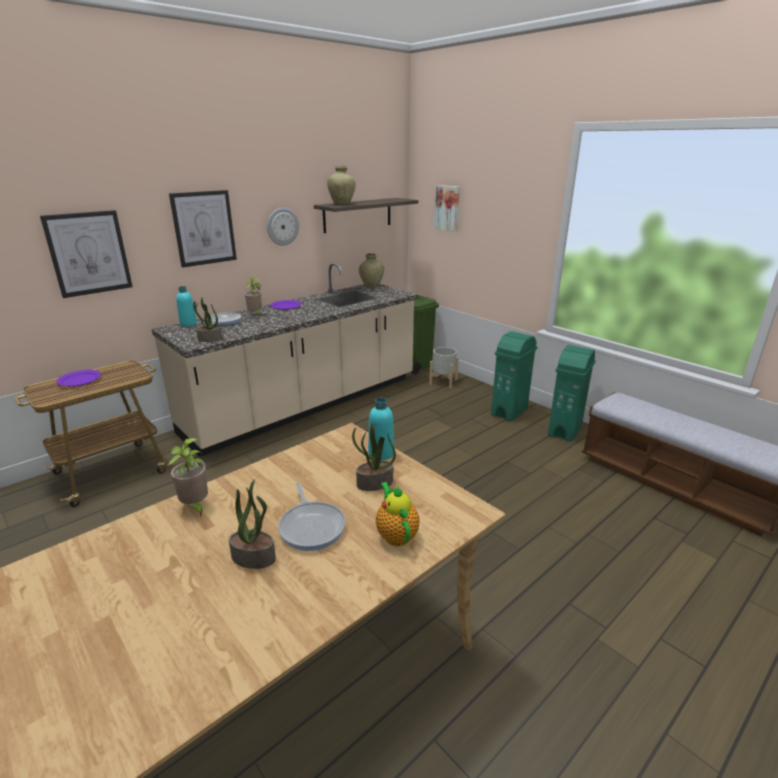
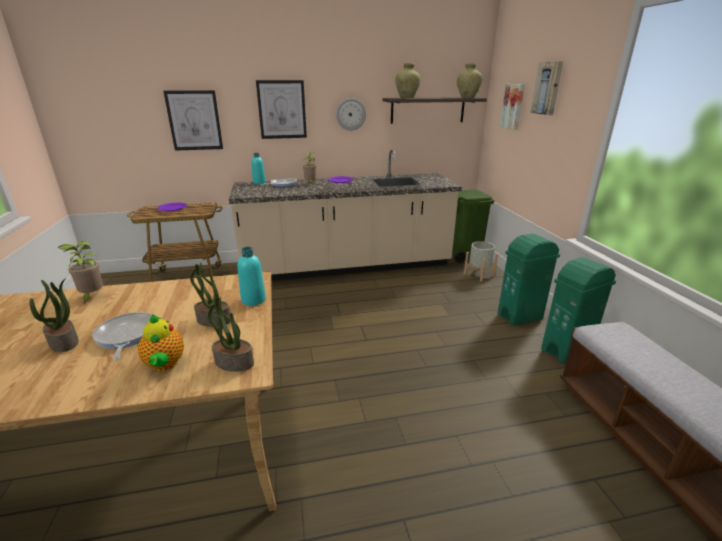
camera: 30 degrees right, 0 degrees up
potted plant [193,297,222,342] -> potted plant moved to [208,297,254,372]
frying pan [278,483,346,551] -> frying pan turned 150 degrees clockwise [92,312,152,360]
beige vase [359,253,384,288] -> beige vase moved to [457,63,483,98]
teapot [376,482,420,546] -> teapot turned 150 degrees clockwise [138,314,184,371]
none -> picture [530,61,563,115]

